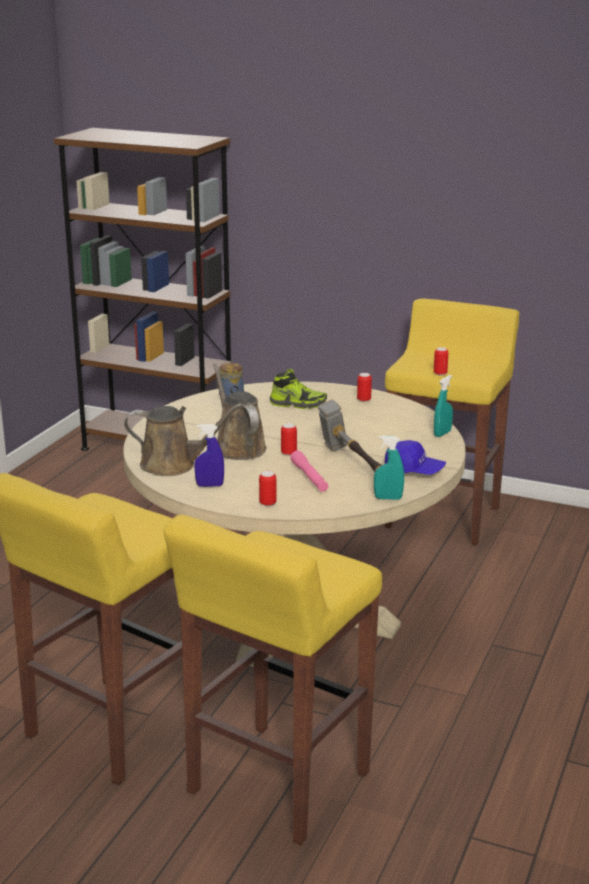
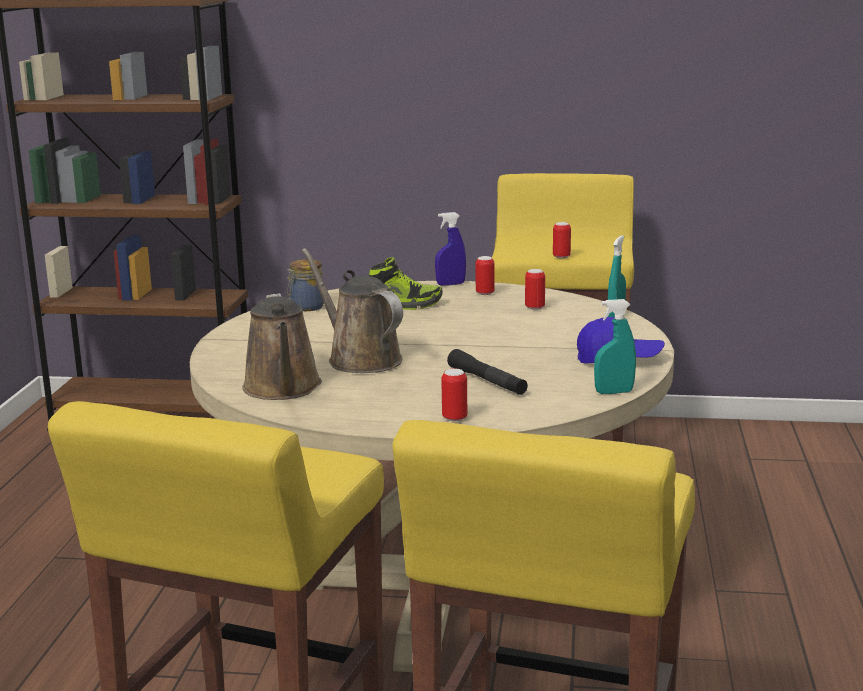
camera: 15 degrees left, 5 degrees down
brown watering can [124,403,243,476] -> brown watering can turned 90 degrees clockwise [242,293,322,400]
blue spray bottle [194,424,224,487] -> blue spray bottle moved to [435,212,466,286]
can [281,423,297,456] -> can moved to [525,269,545,310]
pink flashlight [290,451,328,492] -> black flashlight [447,349,528,395]
hammer [318,400,382,472] -> none

